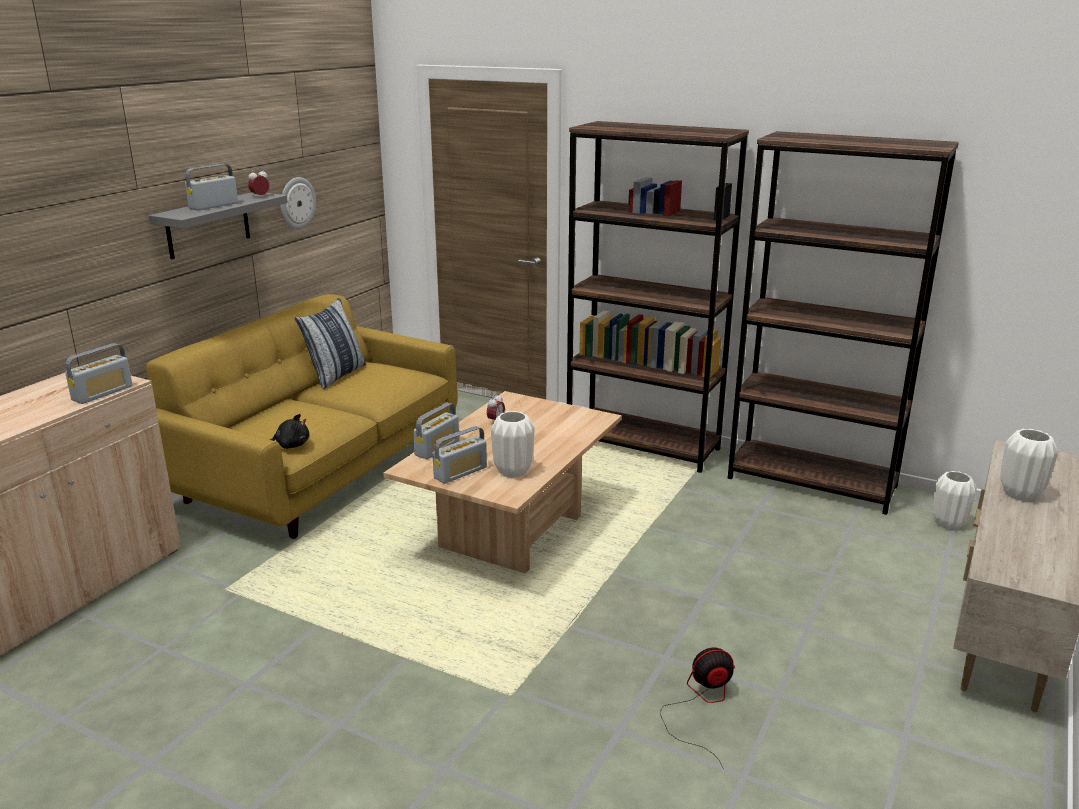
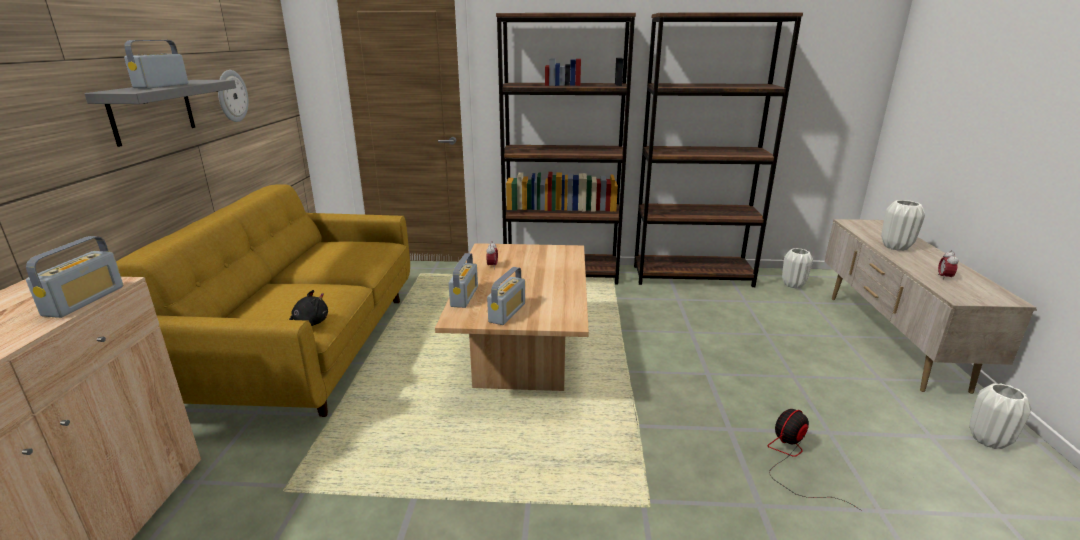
camera: 25 degrees left, 0 degrees up
alarm clock [248,168,269,197] -> alarm clock moved to [938,250,959,279]
pillow [295,298,366,389] -> none
white vase [491,411,535,478] -> white vase moved to [969,383,1032,449]

